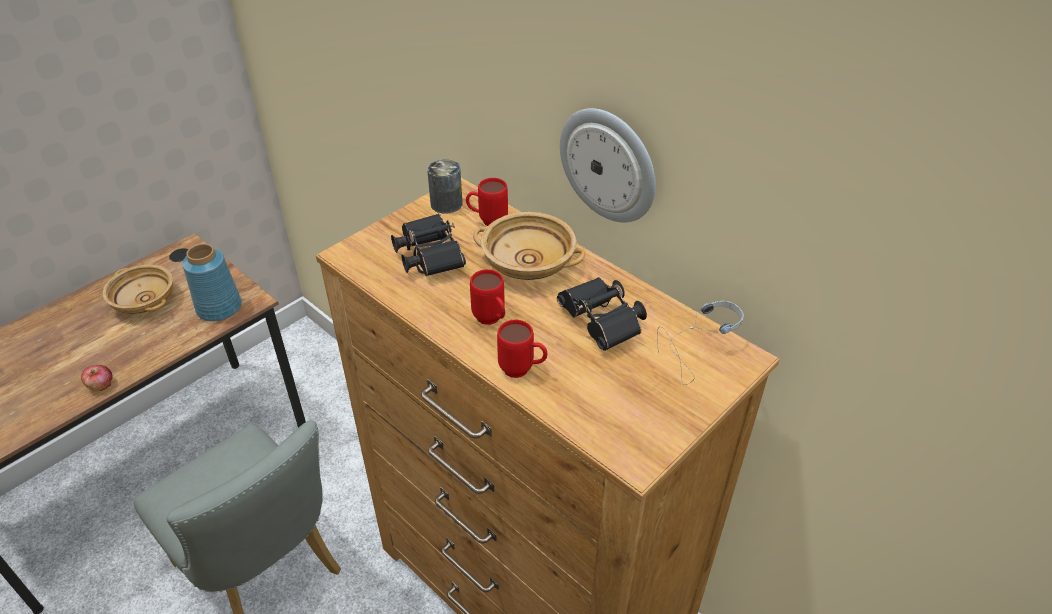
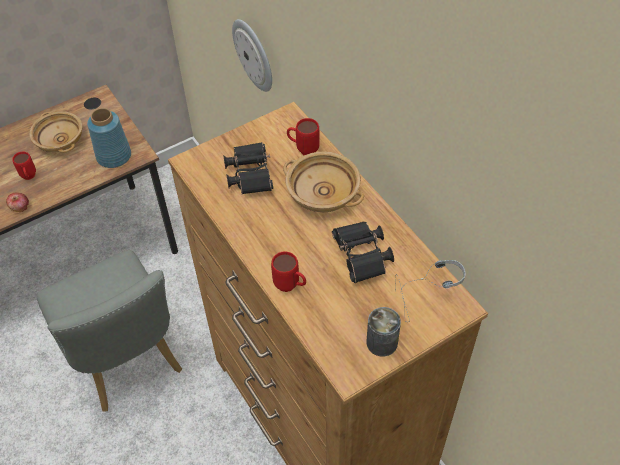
camera: 15 degrees right, 10 degrees up
can [427,159,463,214] -> can moved to [366,307,401,356]
red mug [470,269,505,325] -> red mug moved to [12,152,36,180]
wall clock [560,108,656,223] -> wall clock moved to [232,19,272,92]

